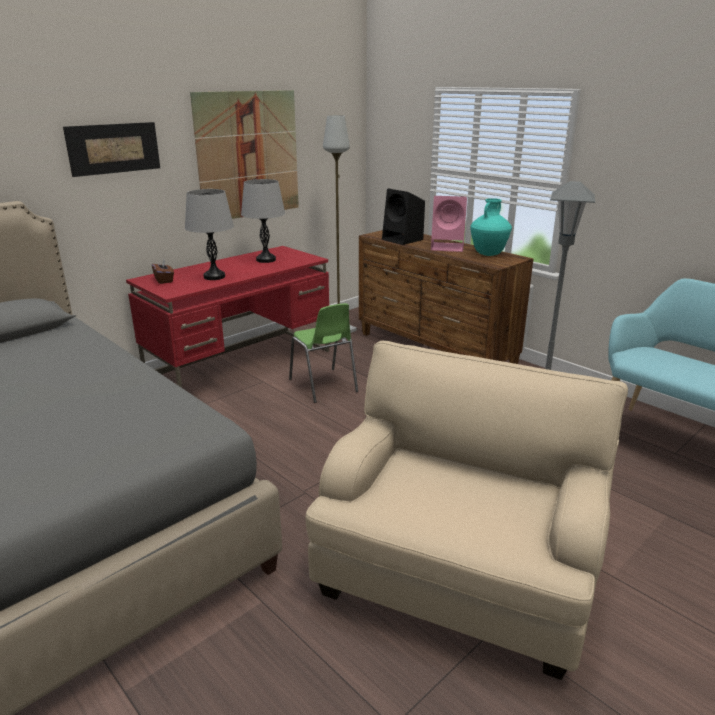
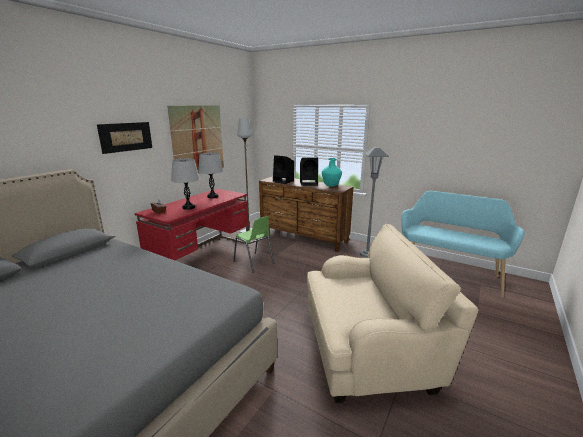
camera: 15 degrees left, 5 degrees down
beige armchair [305,340,628,680] -> beige armchair turned 75 degrees clockwise [307,224,479,403]
pink speaker [431,196,467,252] -> black speaker [300,158,318,186]

